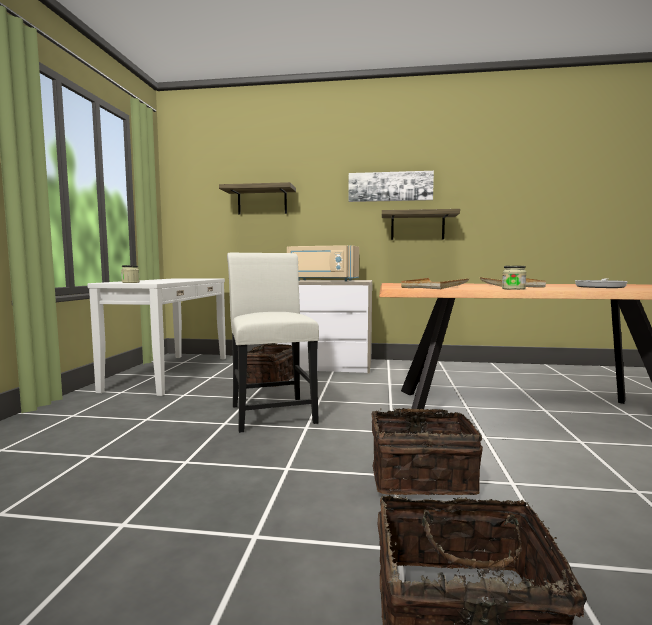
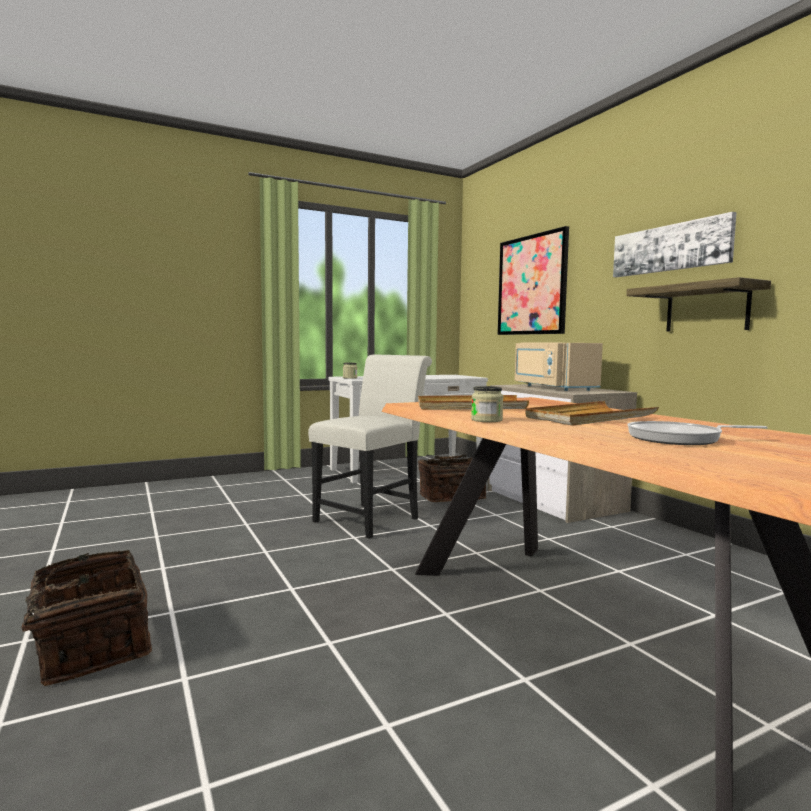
camera: 55 degrees right, 0 degrees up
shelf [219,182,296,215] -> picture [498,226,569,335]
basket [371,408,483,495] -> none

